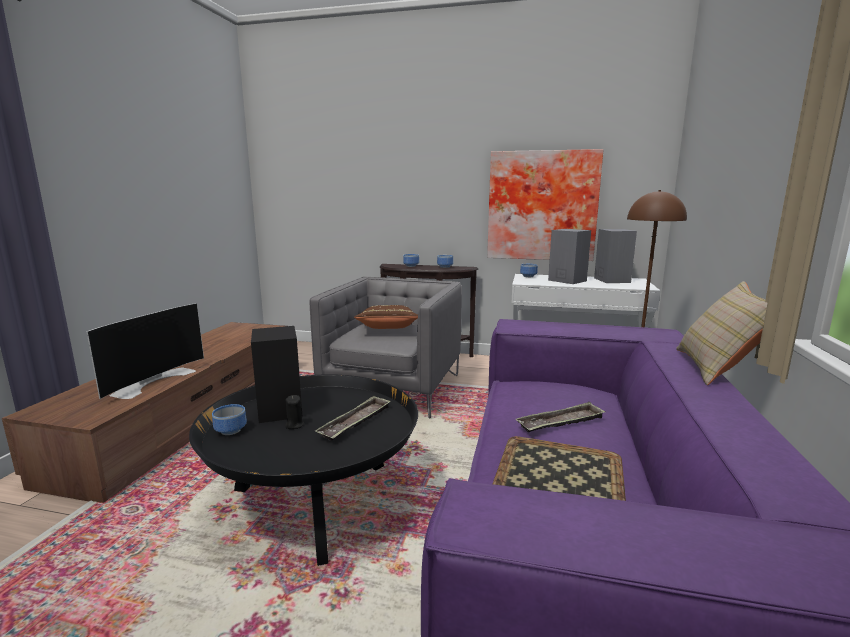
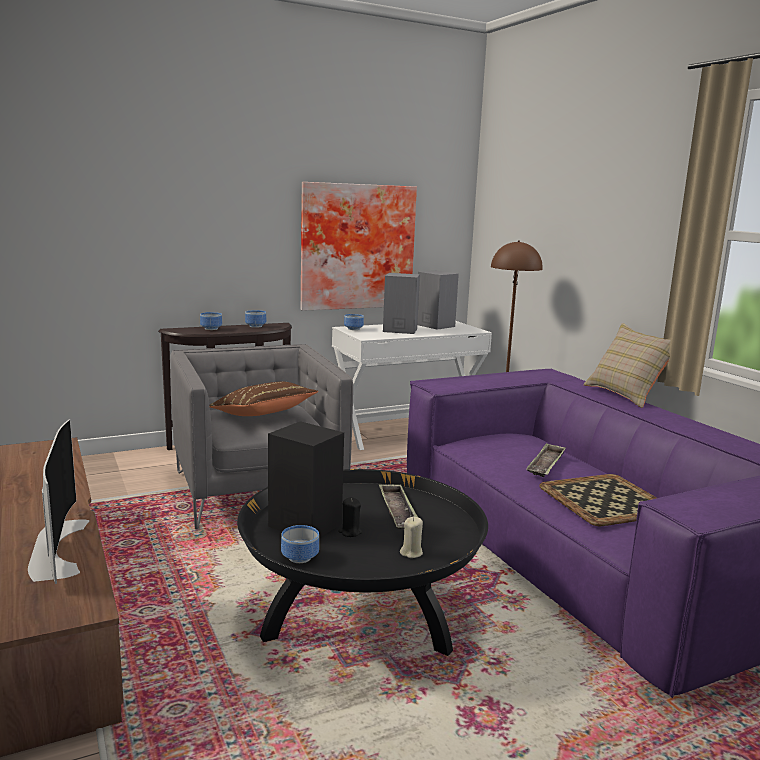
camera: 40 degrees left, 0 degrees up
none -> beige candle [400,517,423,558]

